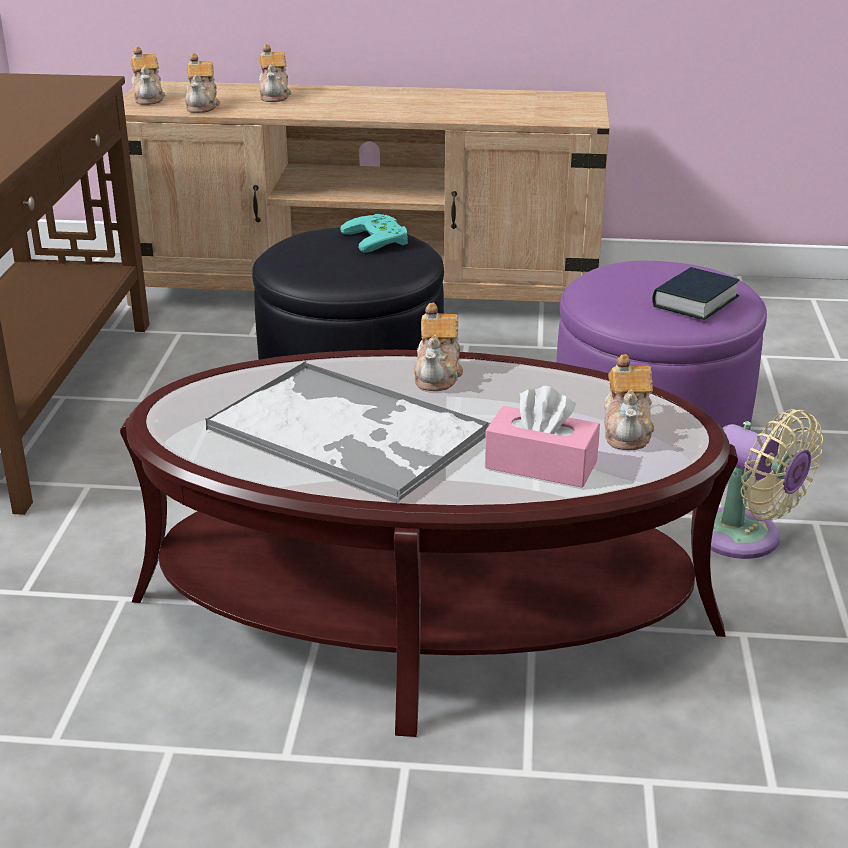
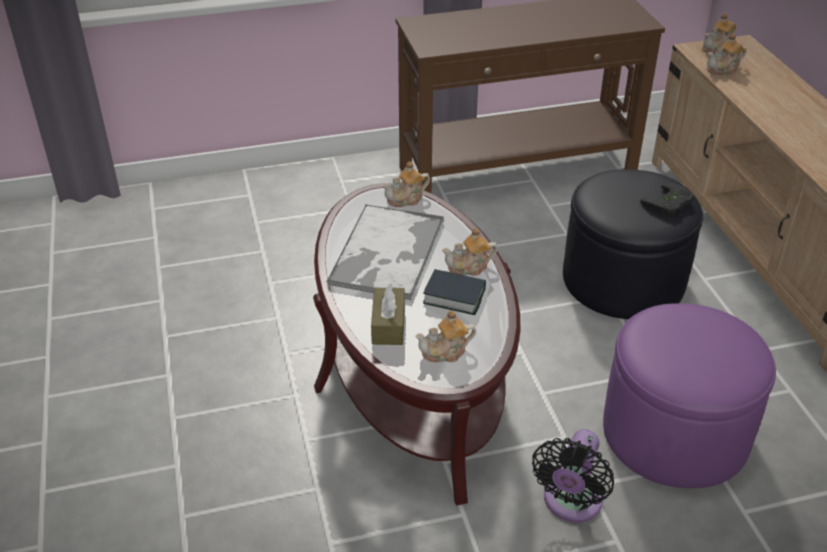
camera: 70 degrees right, 10 degrees up
teapot [259,44,291,102] -> teapot moved to [382,161,430,207]
turquoise game controller [340,214,408,253] -> black game controller [640,183,694,217]
pink tissue box [485,386,600,488] -> brown tissue box [371,283,405,345]
book [652,267,739,320] -> book moved to [423,269,486,315]
beige fan [711,409,823,559] -> black fan [532,429,614,522]

